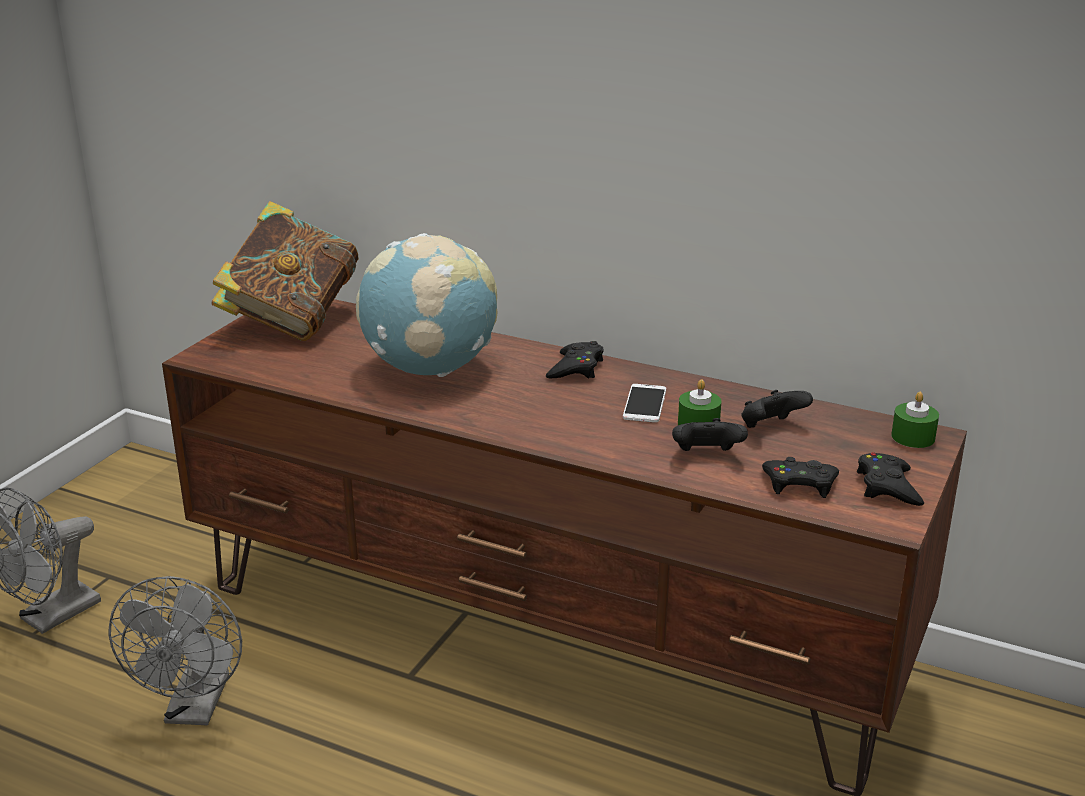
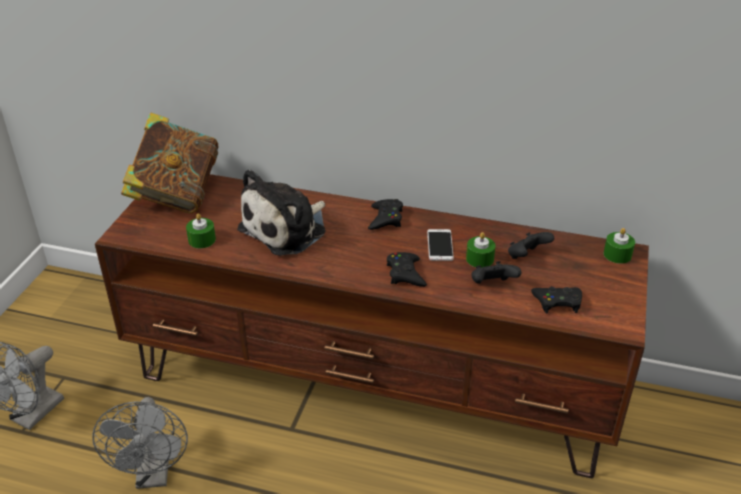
camera: 10 degrees left, 10 degrees up
globe [356,233,497,377] -> plush toy [237,169,326,256]
black game controller [857,452,924,506] -> black game controller moved to [387,252,427,287]
none -> green candle [186,213,216,249]

